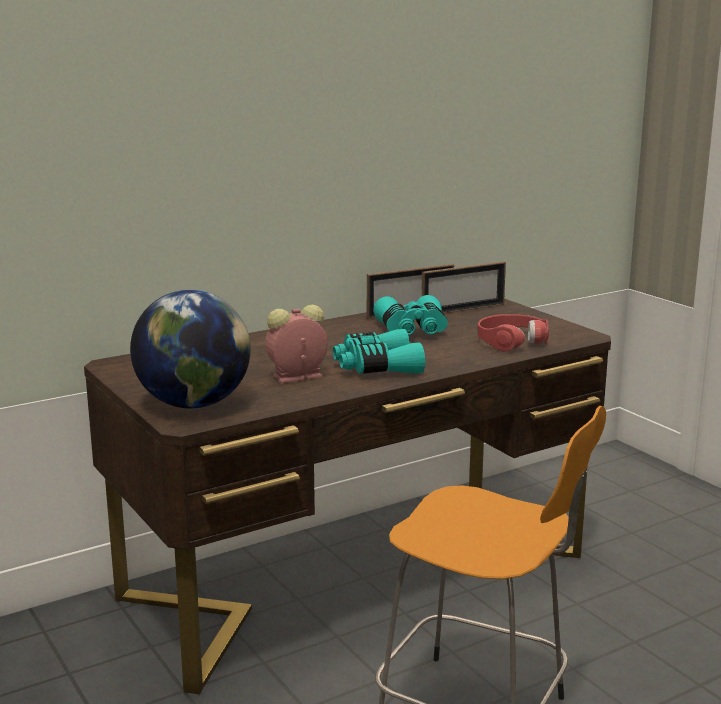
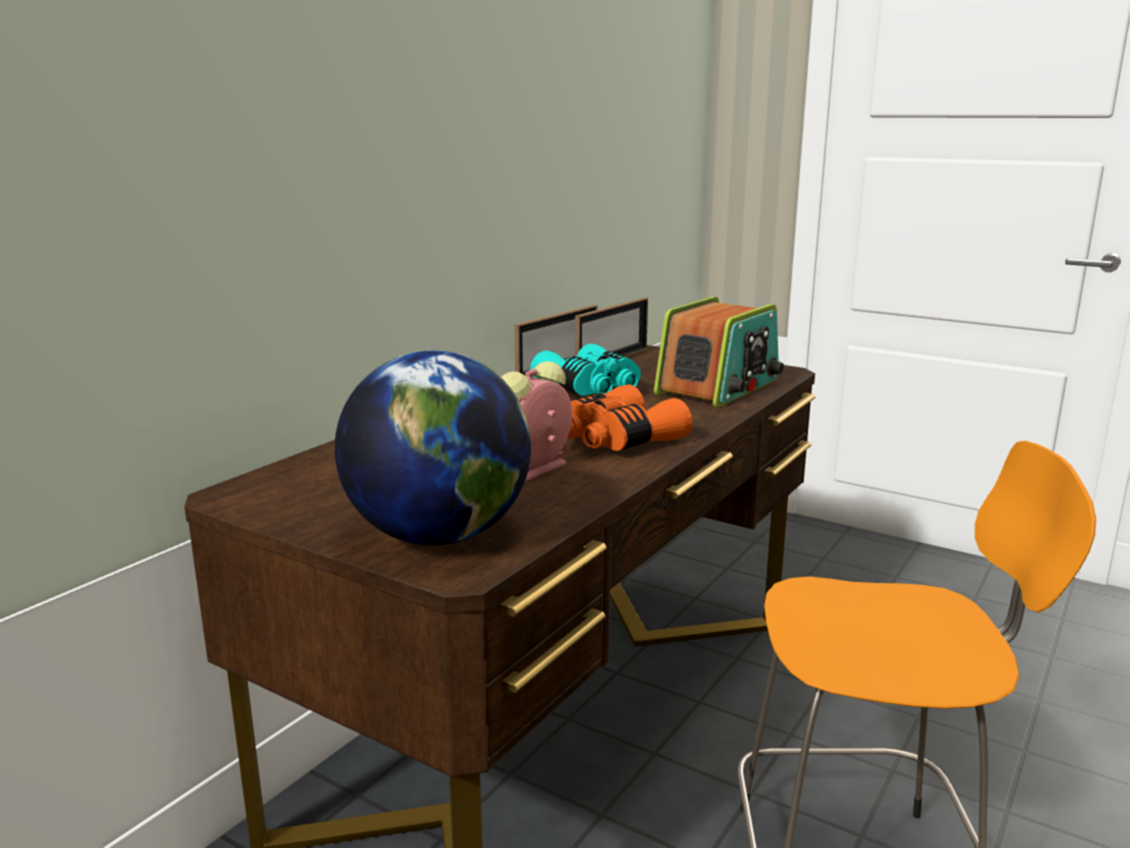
camera: 25 degrees left, 0 degrees up
turquoise binoculars [333,329,425,374] -> orange binoculars [568,385,692,451]
red headphones [477,314,549,352] -> radio [654,297,784,407]

